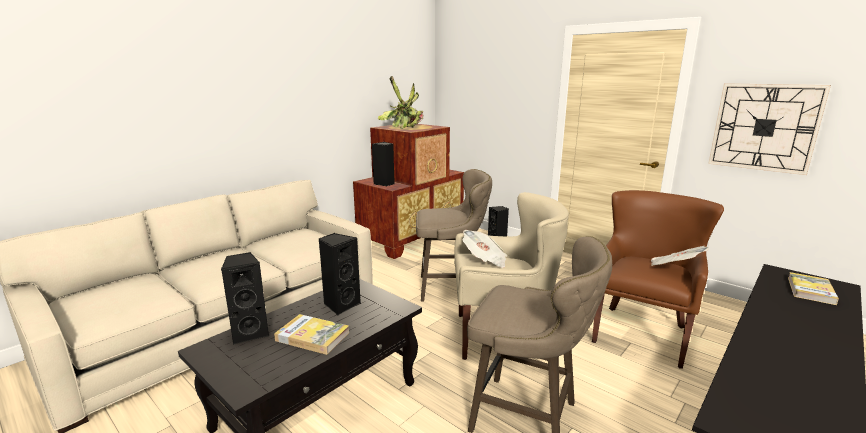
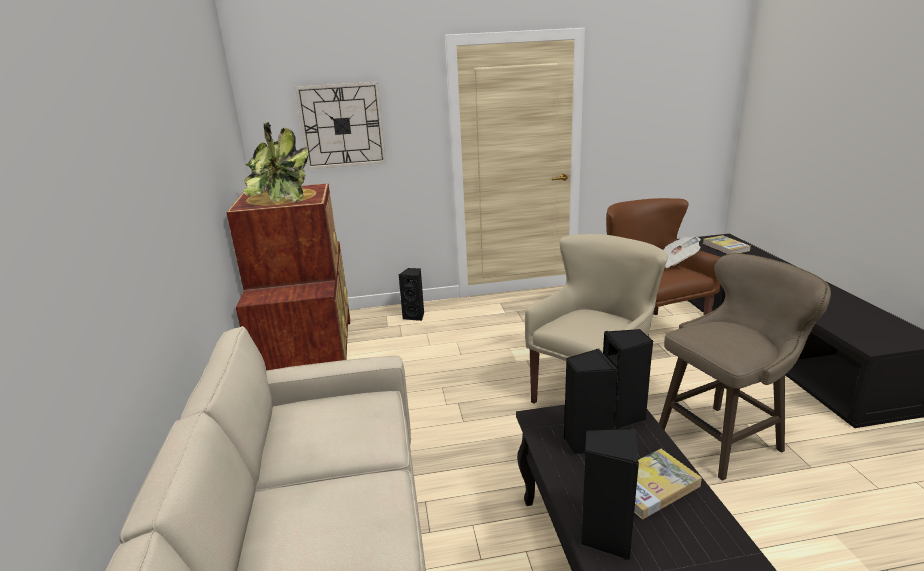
camera: 50 degrees left, 5 degrees up
black speaker [372,142,395,186] -> black speaker moved to [603,329,653,429]
beige stool [416,169,492,301] -> none
newspaper [463,230,507,268] -> none
wall clock [708,83,831,175] -> wall clock moved to [295,82,386,169]

